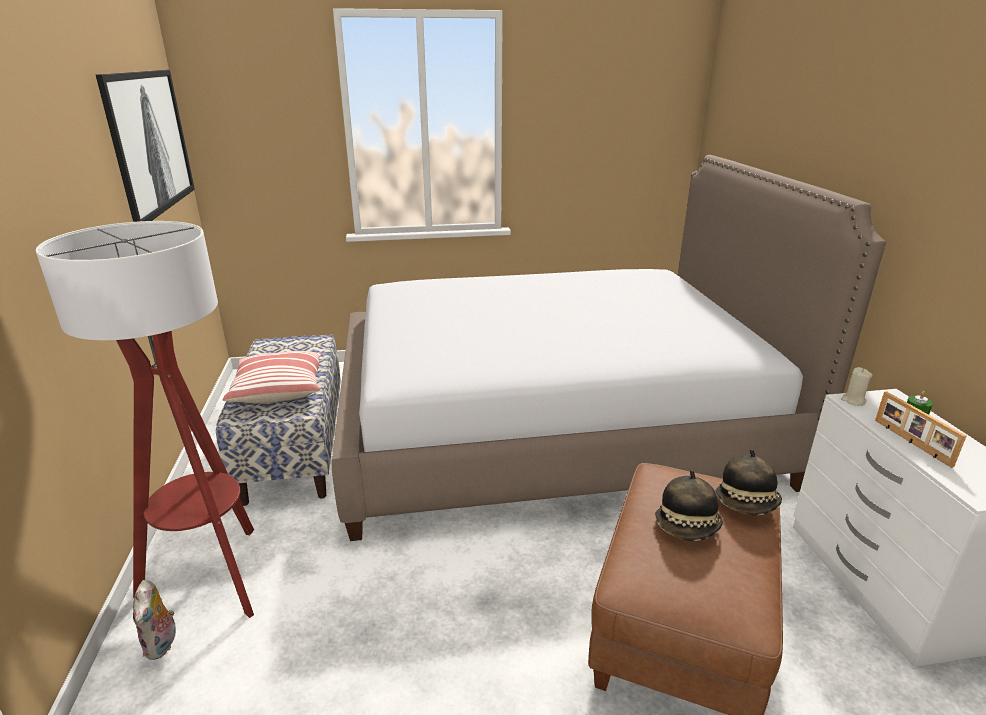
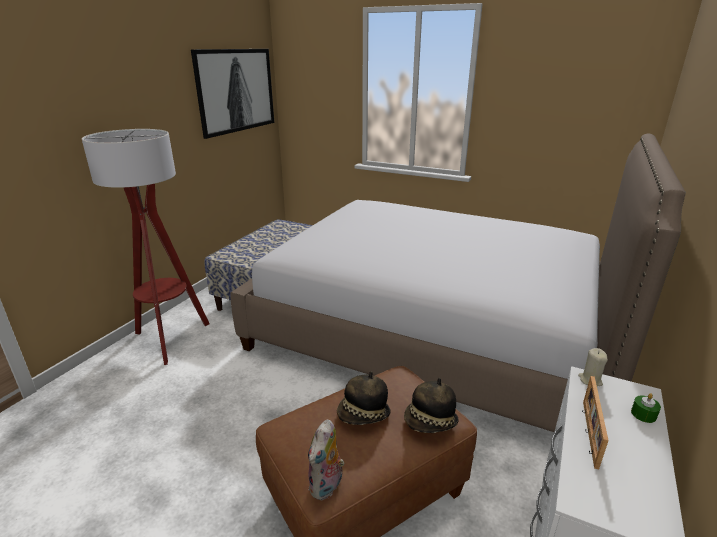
camera: 35 degrees right, 0 degrees up
plush toy [133,579,179,660] -> plush toy moved to [308,420,344,500]
pillow [223,351,322,404] -> none

